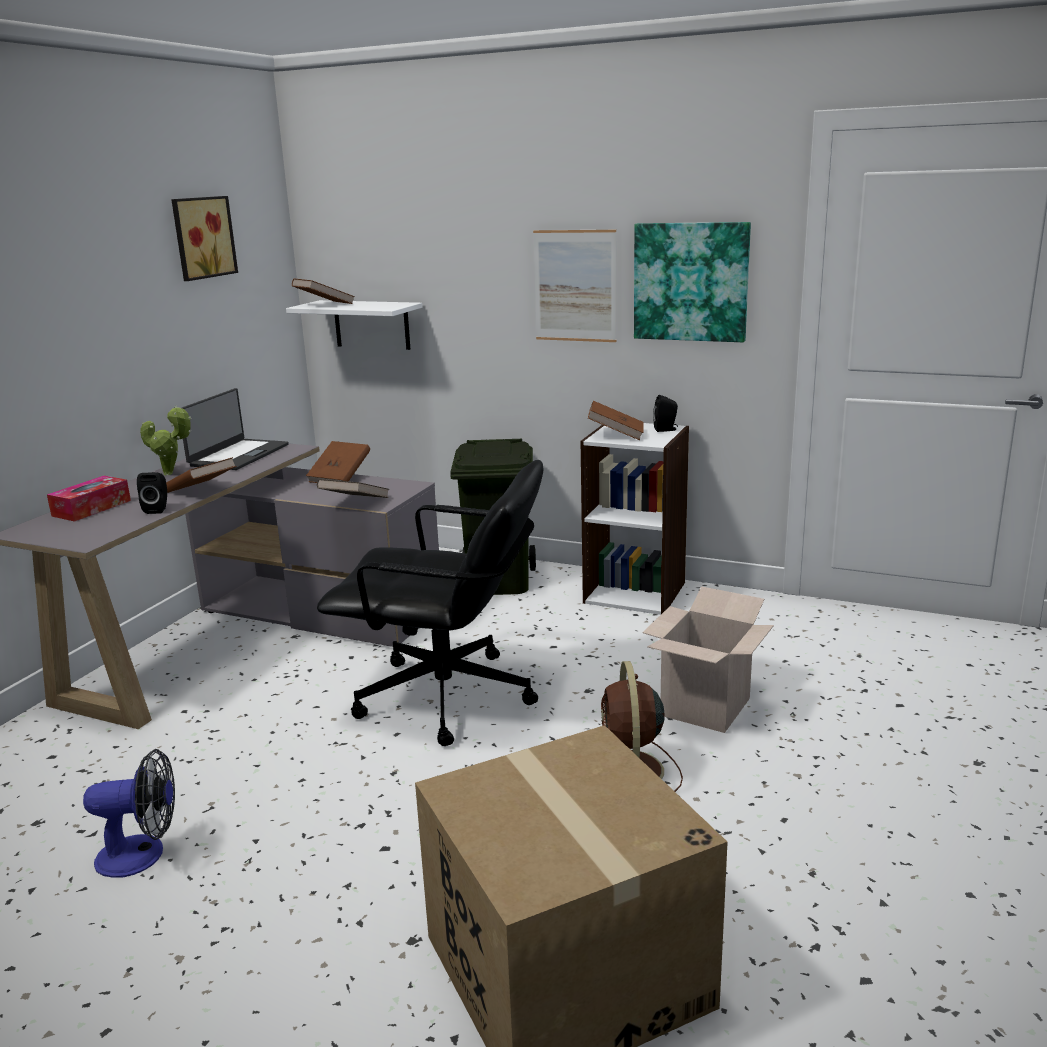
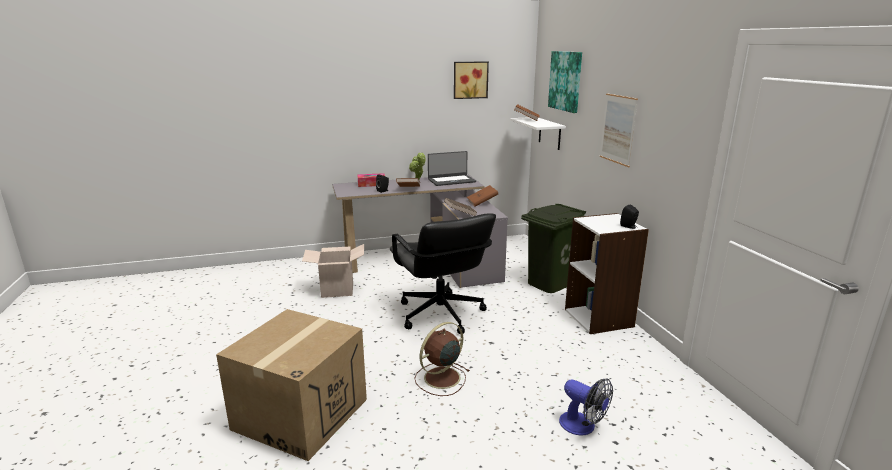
camera: 50 degrees right, 0 degrees up
fan [83,749,175,878] -> fan moved to [559,378,613,435]
brown book [588,401,644,440] -> none
picture [634,222,751,342] -> picture moved to [548,51,582,113]
cardboard box [643,586,774,733] -> cardboard box moved to [302,244,364,298]

